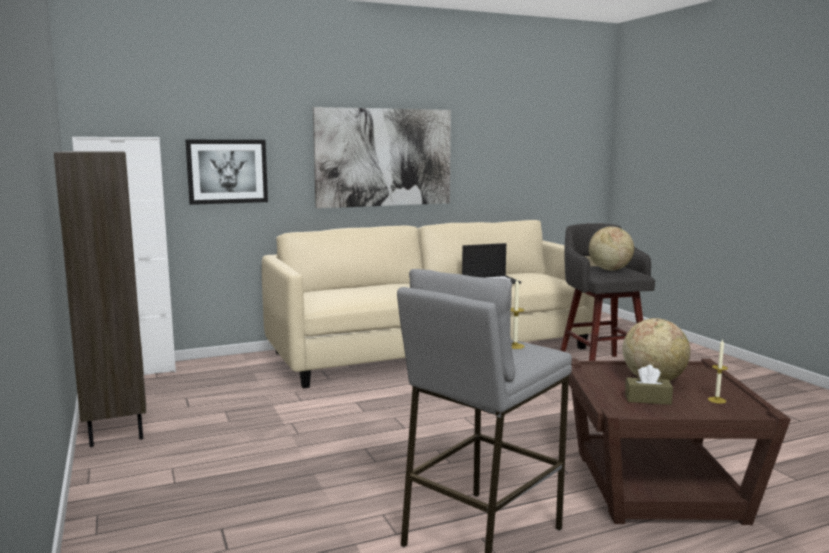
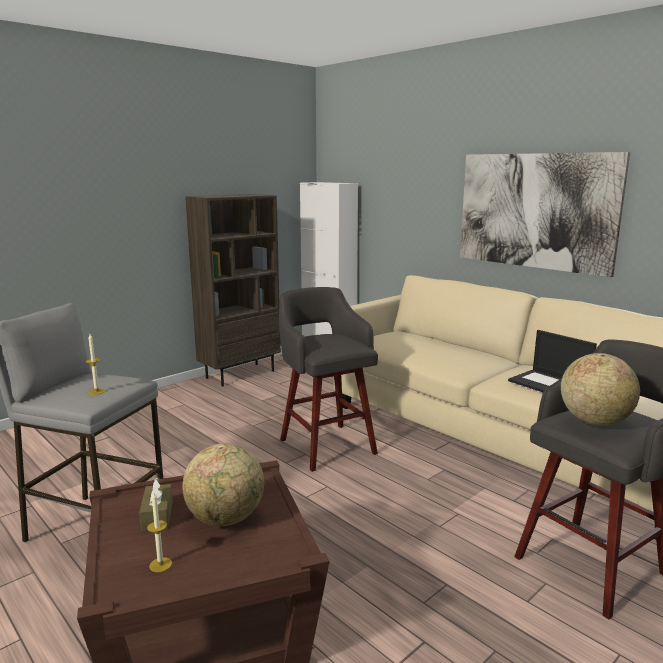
camera: 70 degrees right, 5 degrees up
picture [186,140,268,205] -> none
none -> grey stool [279,287,378,472]

